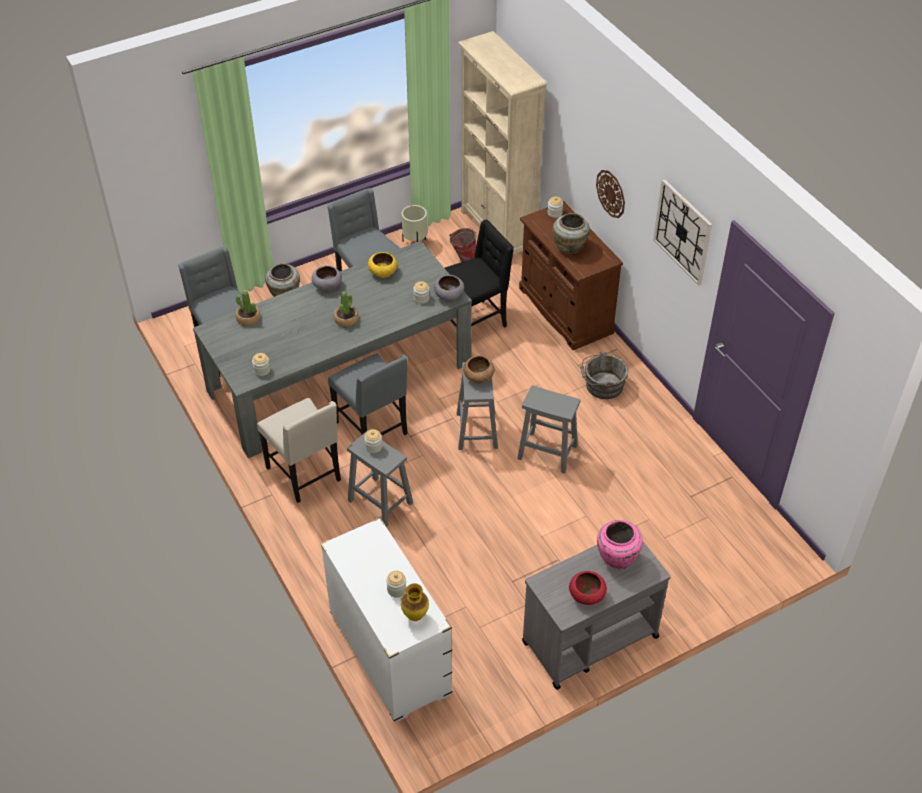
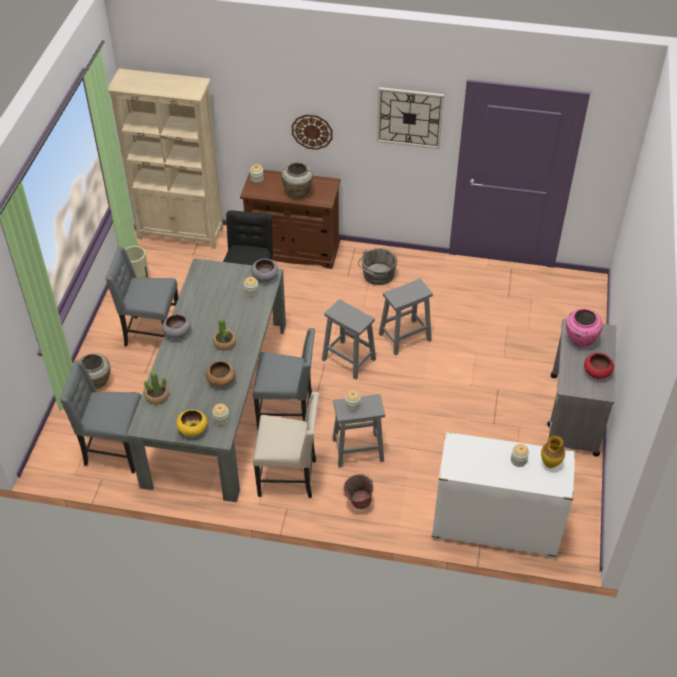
camera: 50 degrees left, 0 degrees up
yellow bowl [368,252,397,278] -> yellow bowl moved to [176,409,208,436]
bucket [449,228,477,262] -> bucket moved to [342,474,373,509]
brown bowl [463,356,495,383] -> brown bowl moved to [206,361,236,387]

